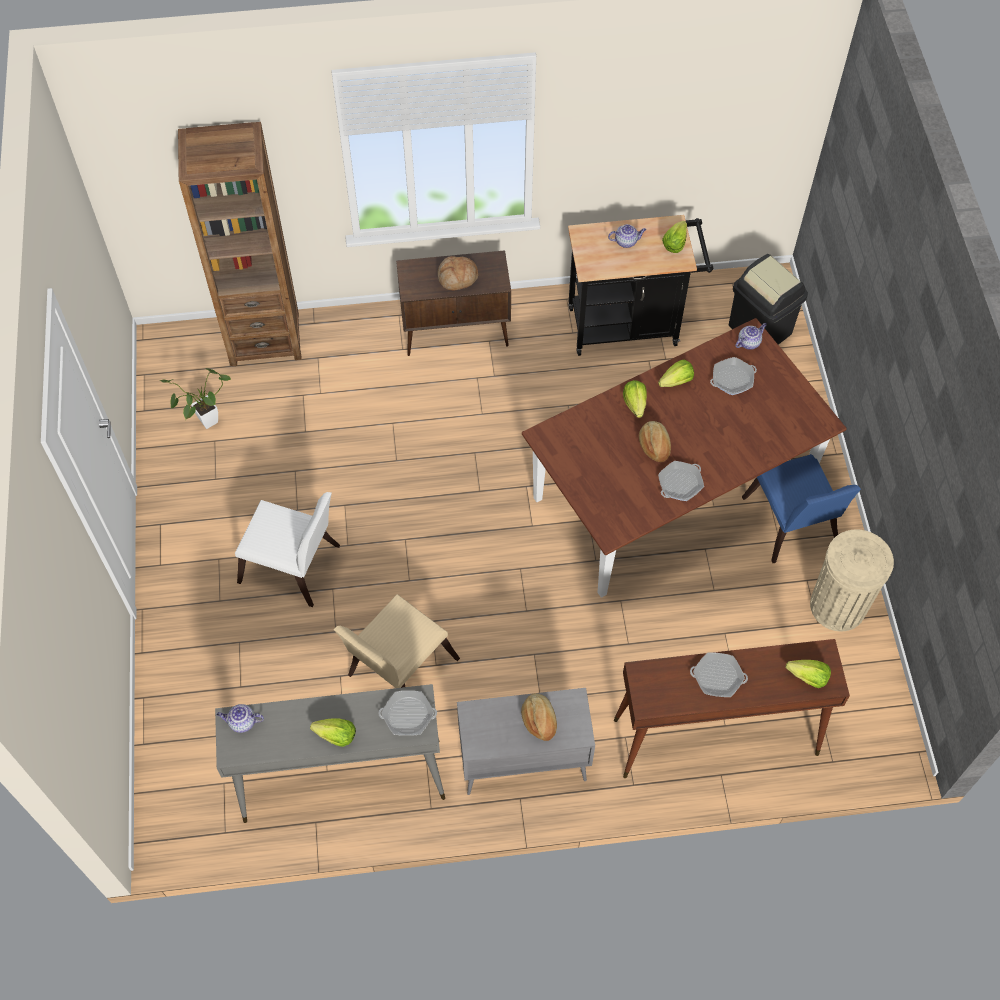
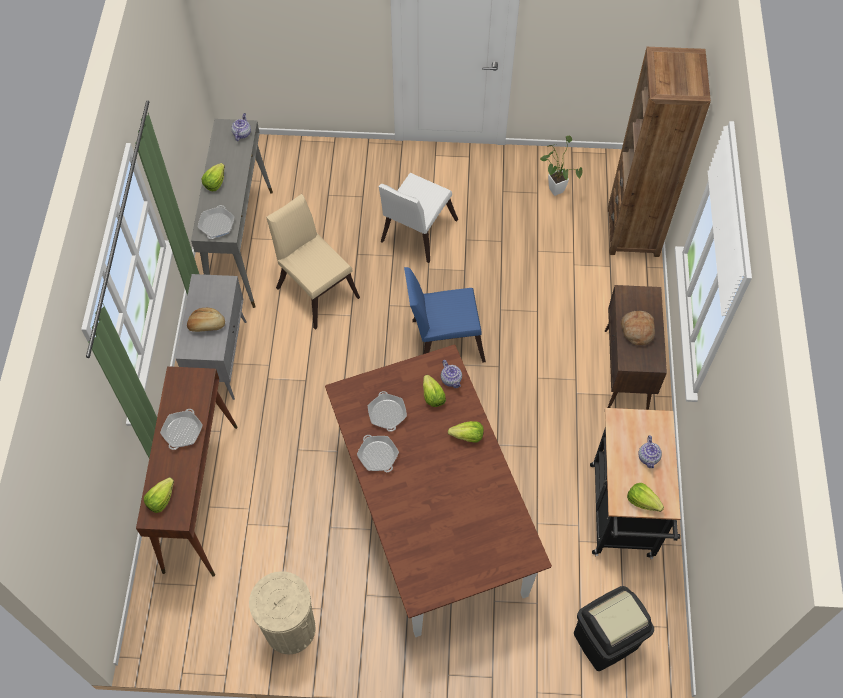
camera: 100 degrees right, 0 degrees up
bread [639,421,671,462] -> none
lettuce [658,360,694,387] -> lettuce moved to [423,375,446,407]
frying pan [710,357,757,395] -> frying pan moved to [368,391,407,432]
teapot [735,323,767,349] -> teapot moved to [441,360,462,388]
blue chair [742,454,861,563] -> blue chair moved to [404,267,486,362]

